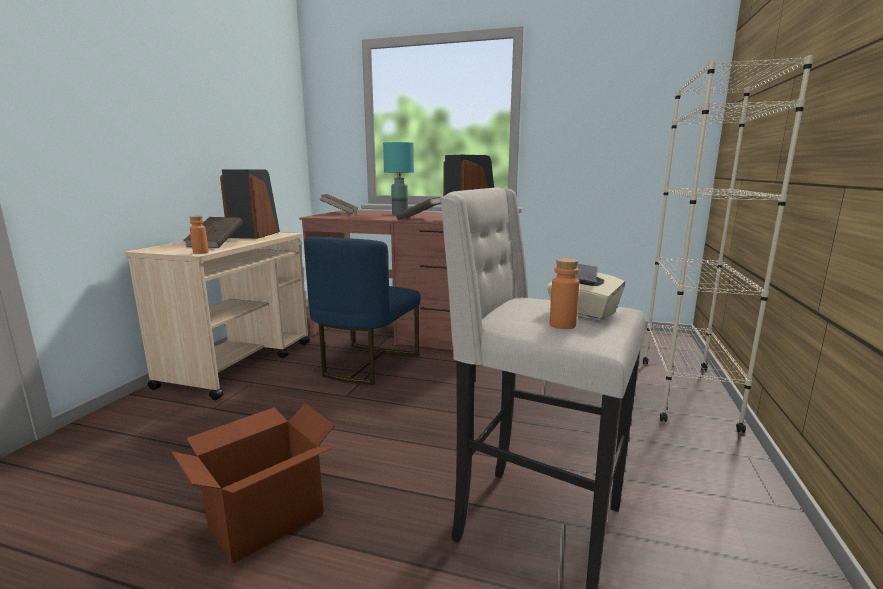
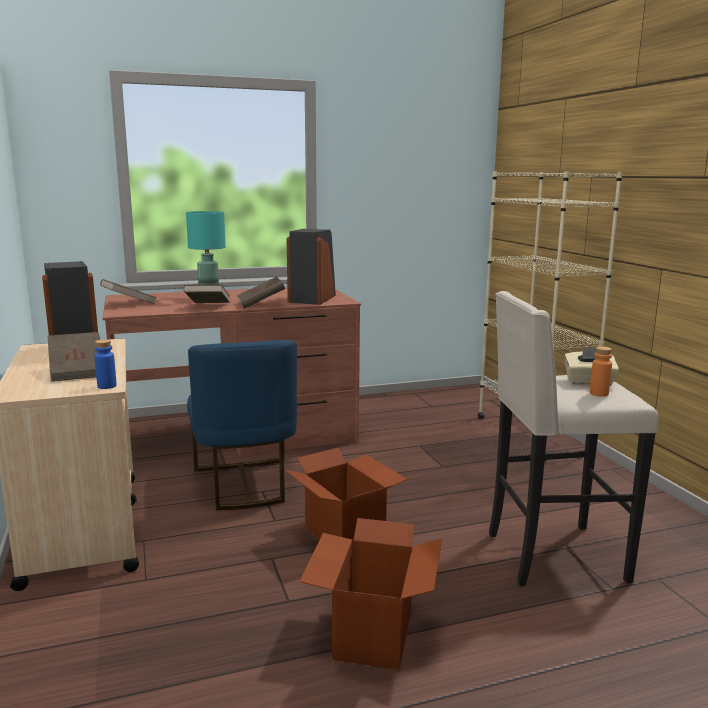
camera: 35 degrees left, 0 degrees up
orange bottle [190,216,209,254] -> blue bottle [95,339,117,389]
none -> brown book [183,285,230,303]
none -> cardboard box [285,448,407,540]

